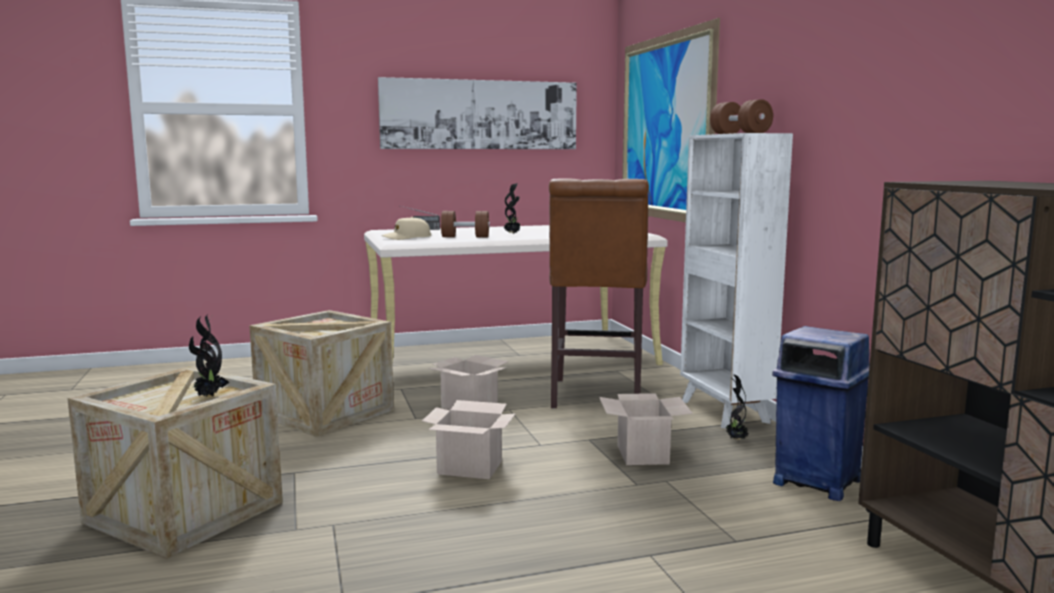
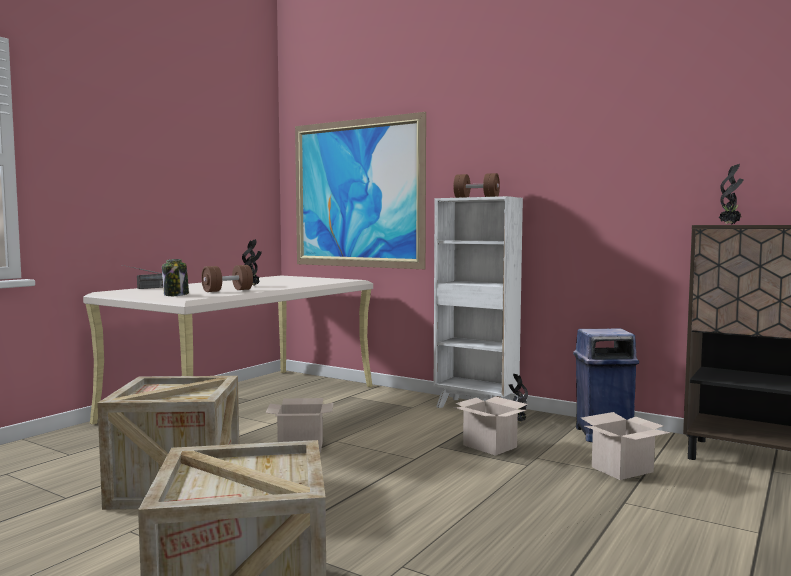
camera: 40 degrees left, 5 degrees down
potted plant [189,314,229,397] -> potted plant moved to [719,164,744,225]
picture [378,77,577,149] -> none
beige cap [382,217,431,240] -> jar [162,259,189,296]
cardboard box [422,400,516,479] -> cardboard box moved to [581,412,671,480]
brown stool [549,178,649,409] -> none

